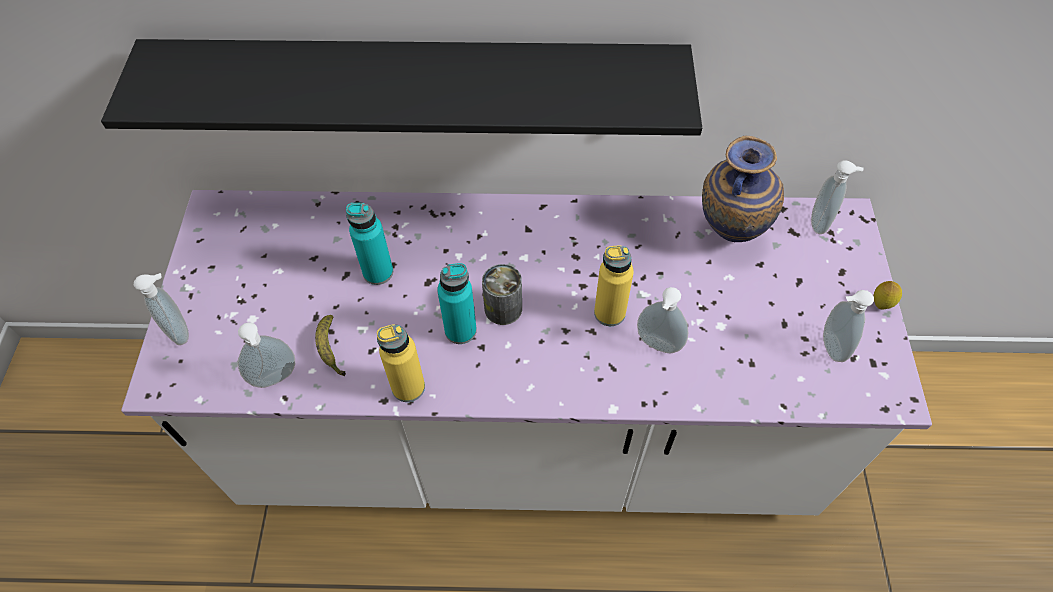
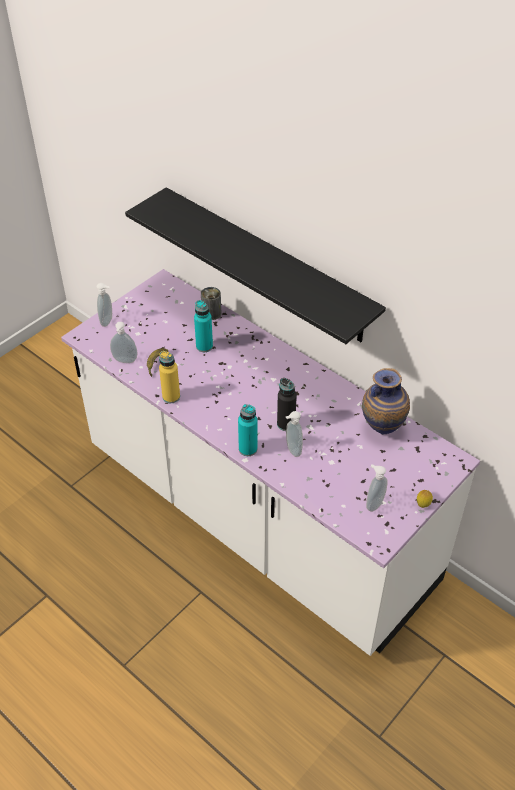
camera: 40 degrees right, 10 degrees down
turquoise bottle [437,263,477,344] -> turquoise bottle moved to [238,404,257,456]
can [482,264,522,325] -> can moved to [201,287,222,320]
yellow bottle [594,245,634,326] -> black bottle [277,378,297,431]
soap dispenser [811,160,863,234] -> none

